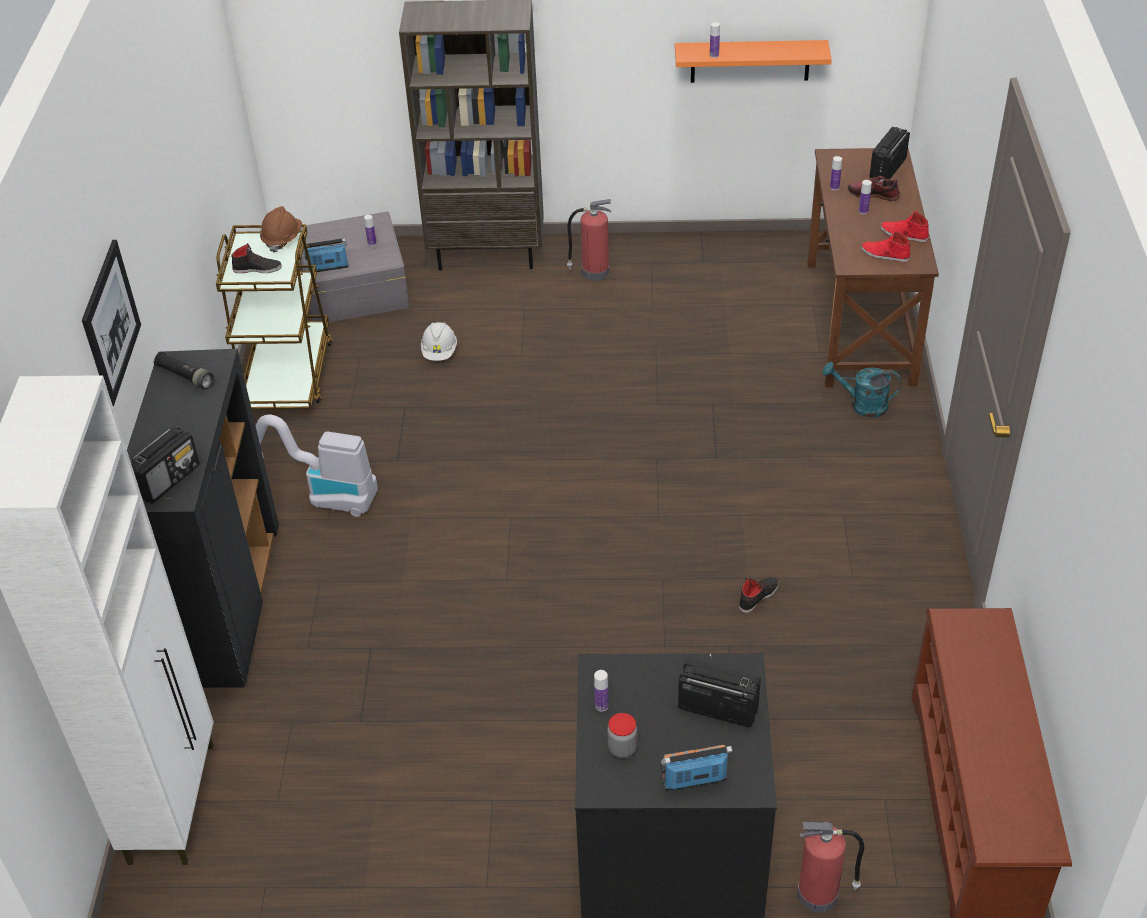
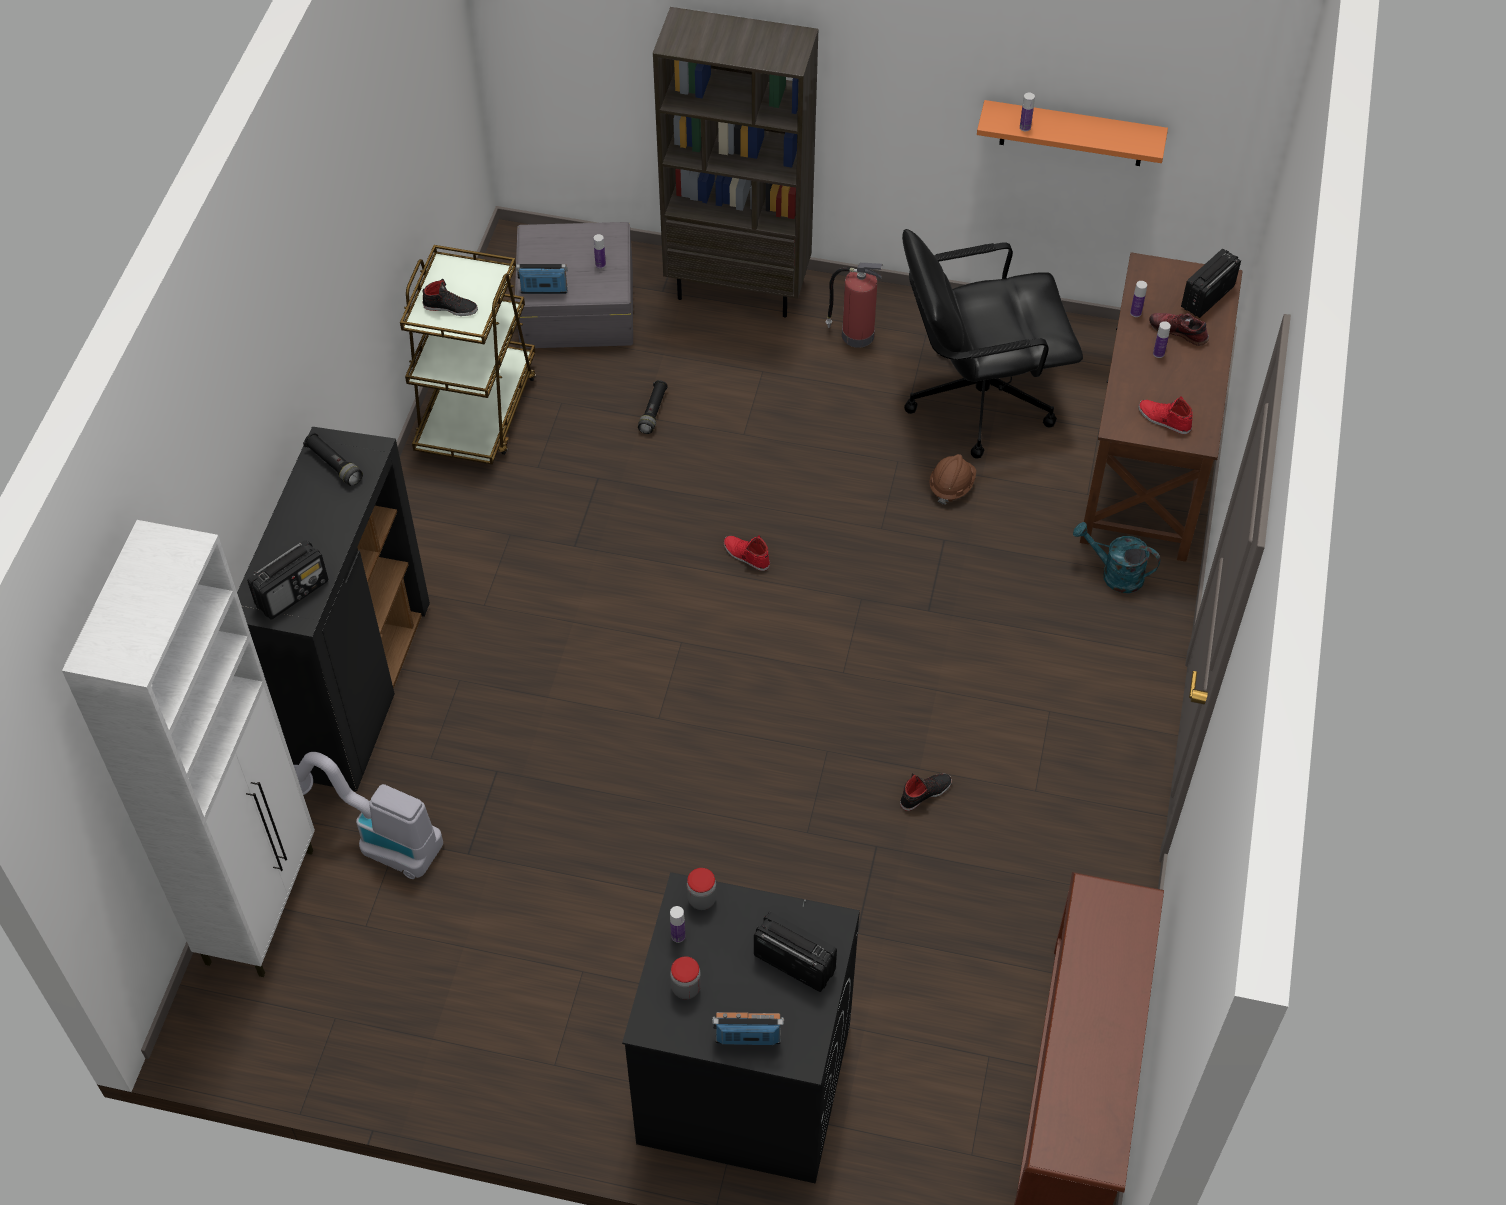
camera: 10 degrees right, 10 degrees up
picture [82,240,141,406] -> none
vacuum cleaner [256,415,378,517] -> vacuum cleaner moved to [294,752,443,879]
brown hard hat [260,206,302,253] -> brown hard hat moved to [929,454,976,505]
white hard hat [421,322,457,361] -> black flashlight [638,380,668,434]
fire extinguisher [797,822,864,913] -> none
red shoe [881,211,929,243] -> red shoe moved to [724,535,770,571]
none -> jar [687,868,717,910]
none -> black office chair [902,229,1083,458]

